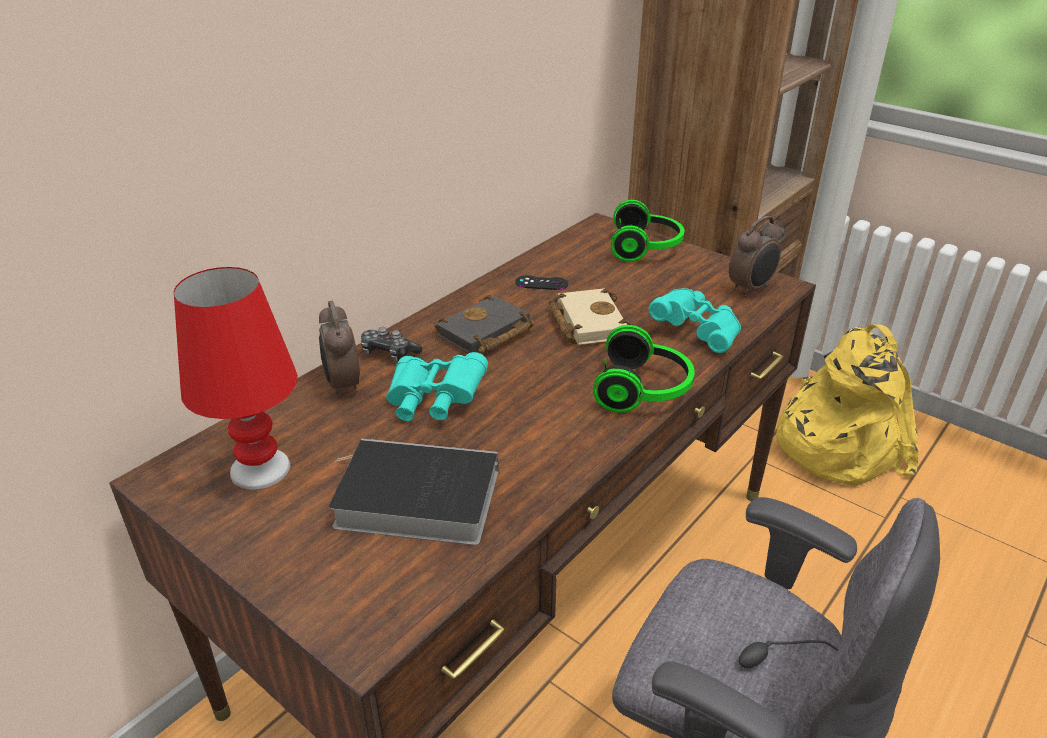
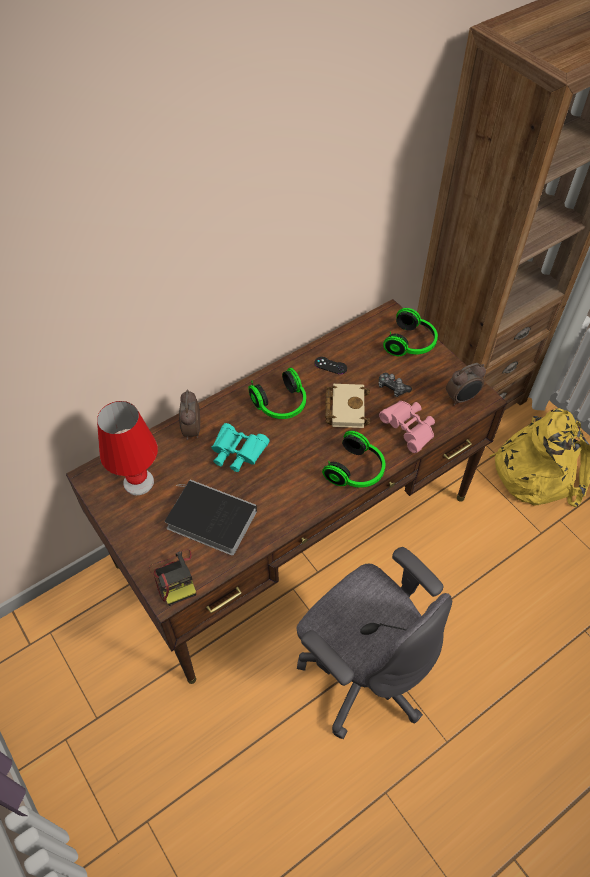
camera: 15 degrees right, 20 degrees up
game controller [361,327,422,362] -> game controller moved to [378,373,412,397]
black book [434,295,534,354] -> headphones [248,368,306,419]
turquoise binoculars [649,288,741,353] -> pink binoculars [379,401,435,453]
none -> camera [149,549,196,606]

